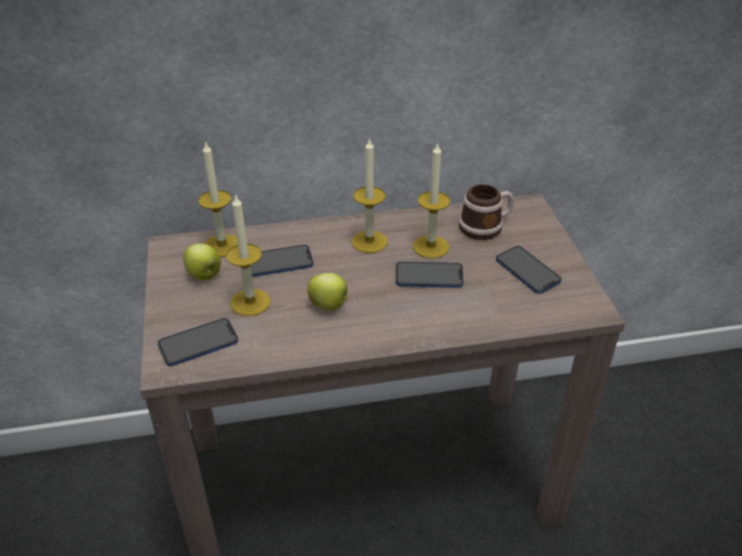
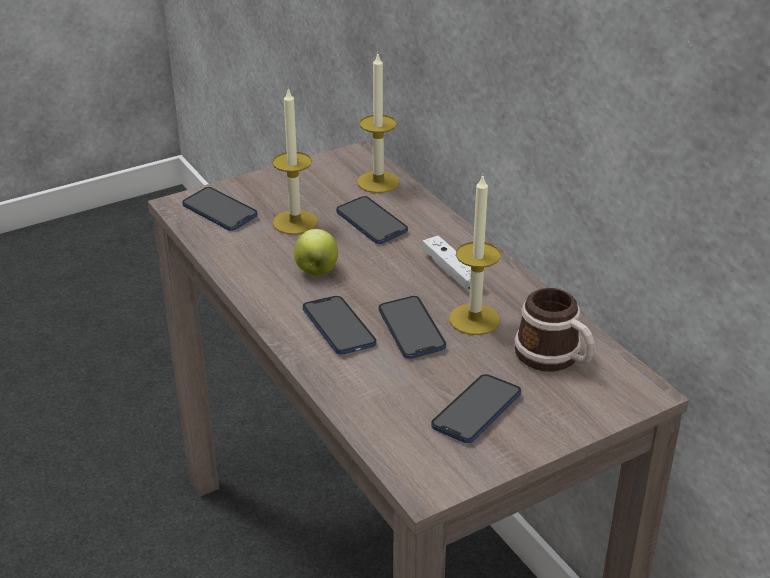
camera: 70 degrees right, 5 degrees down
apple [183,244,221,280] -> none
candle [352,137,387,253] -> white game controller [422,236,484,293]
none -> phone [303,296,377,355]

